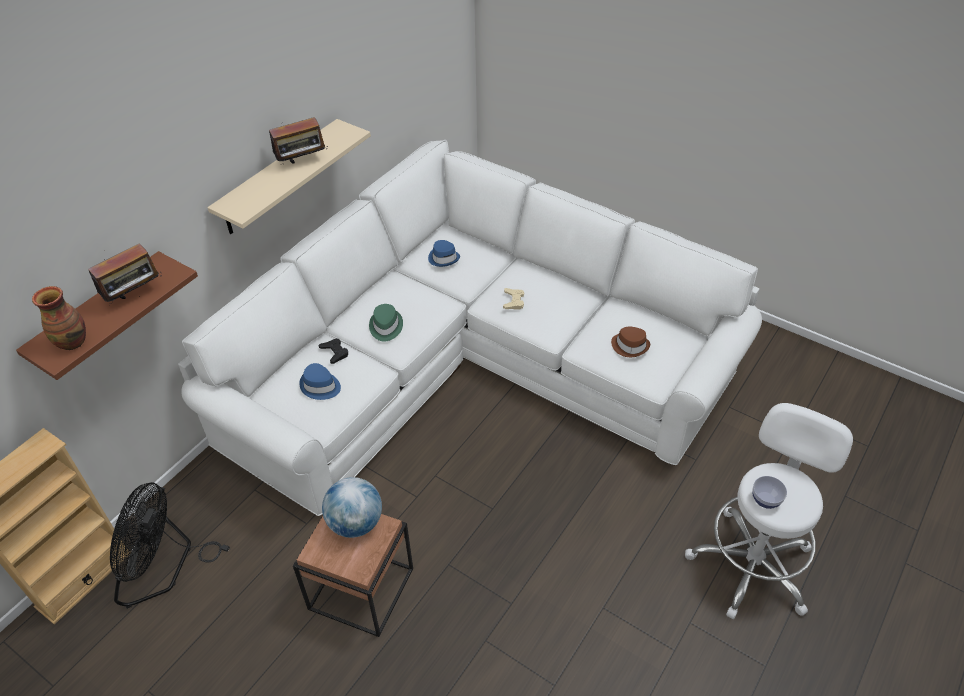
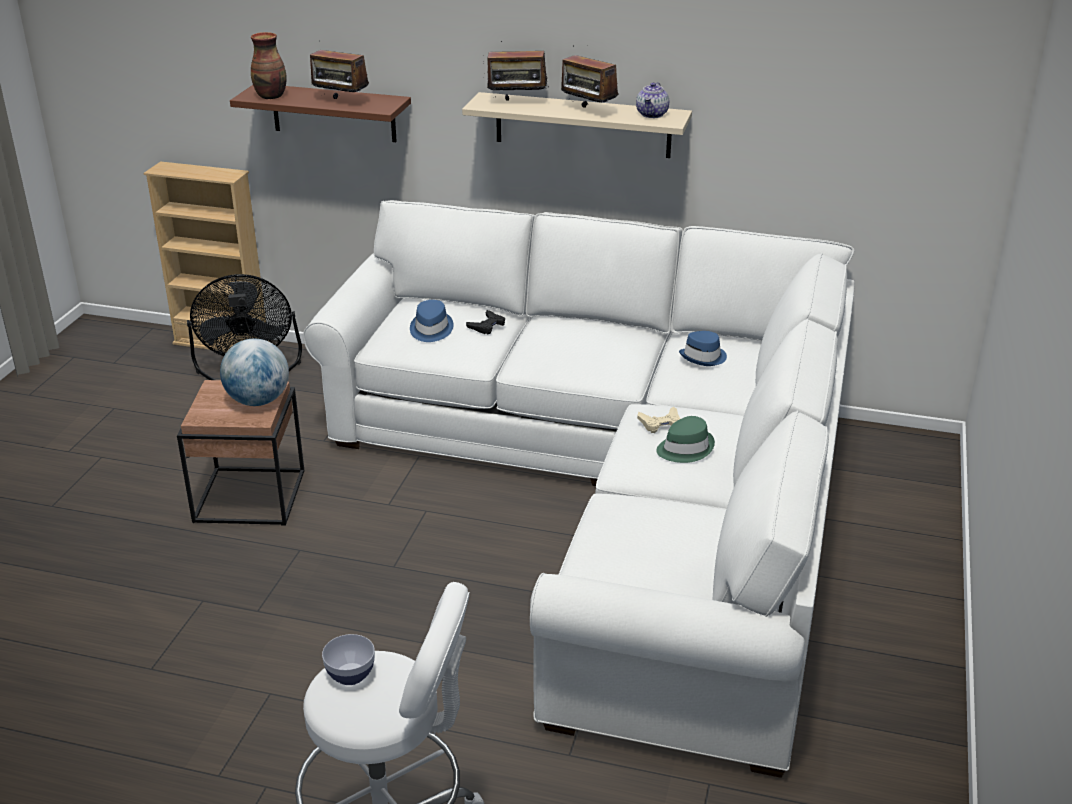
camera: 70 degrees right, 15 degrees down
green hat [369,304,403,341] -> green hat moved to [656,416,715,463]
brown hat [611,327,650,357] -> none
none -> radio [487,38,549,101]
none -> teapot [636,82,669,118]

